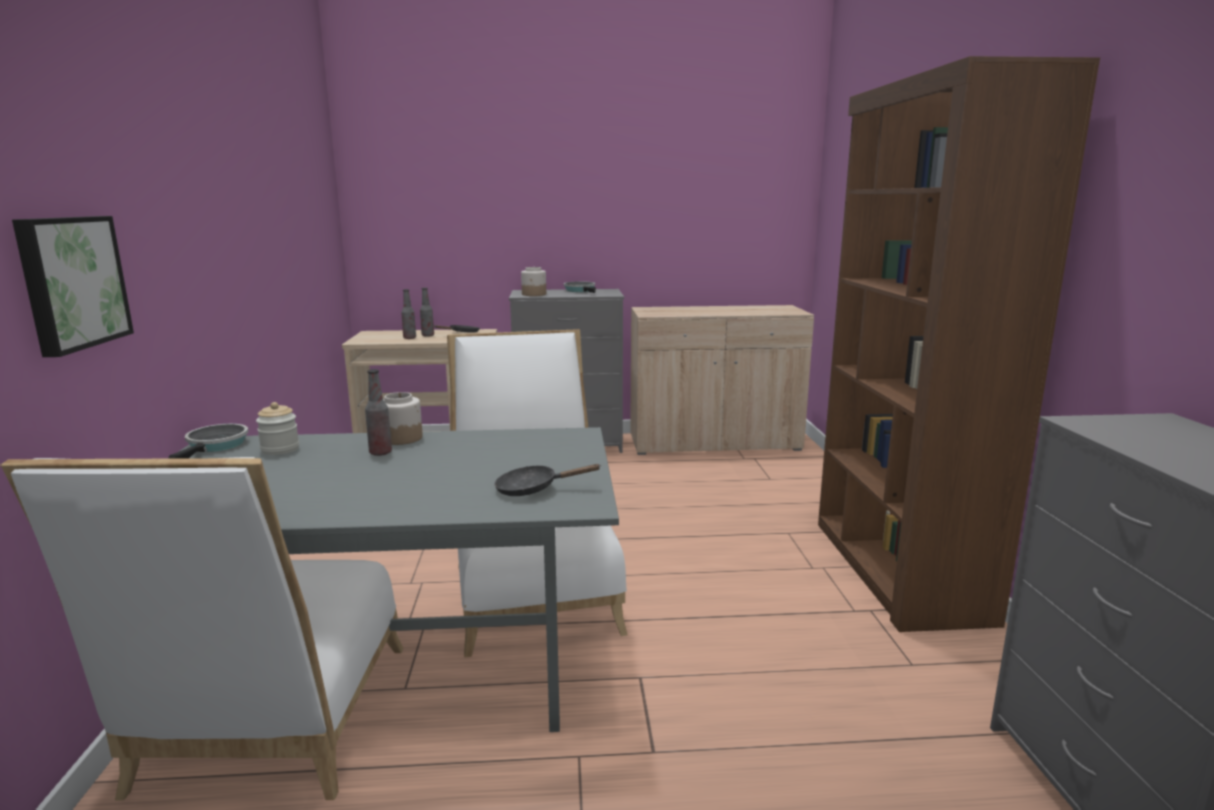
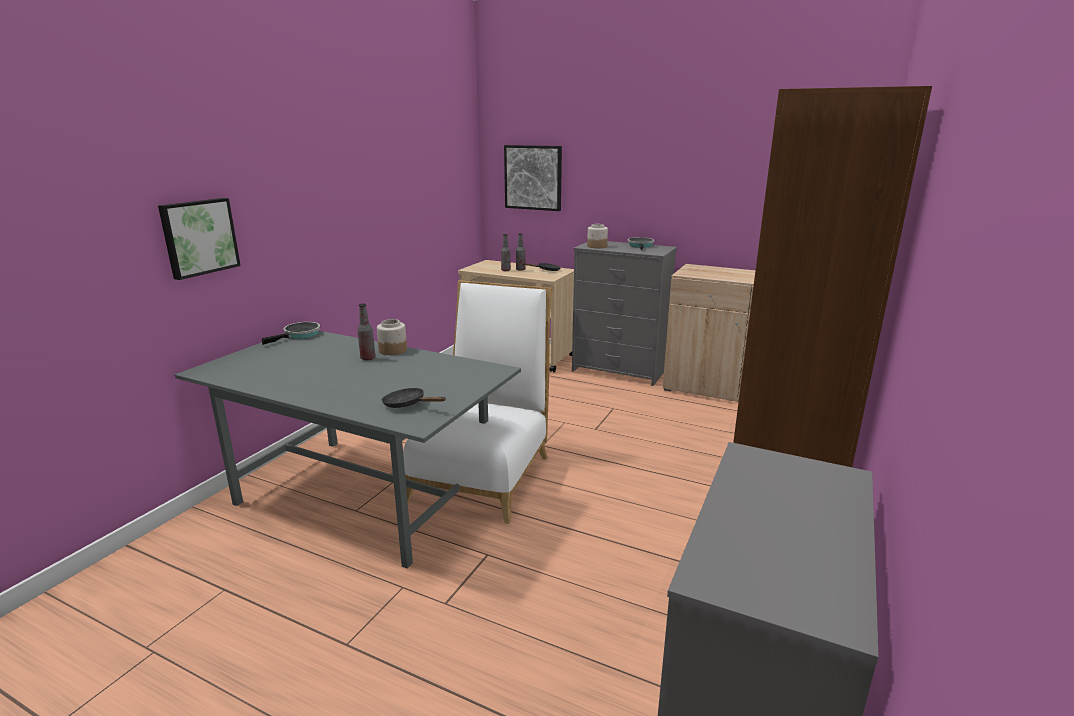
camera: 30 degrees right, 5 degrees up
white chair [1,457,404,800] -> none
jar [256,402,299,455] -> none
none -> picture [504,145,562,211]

